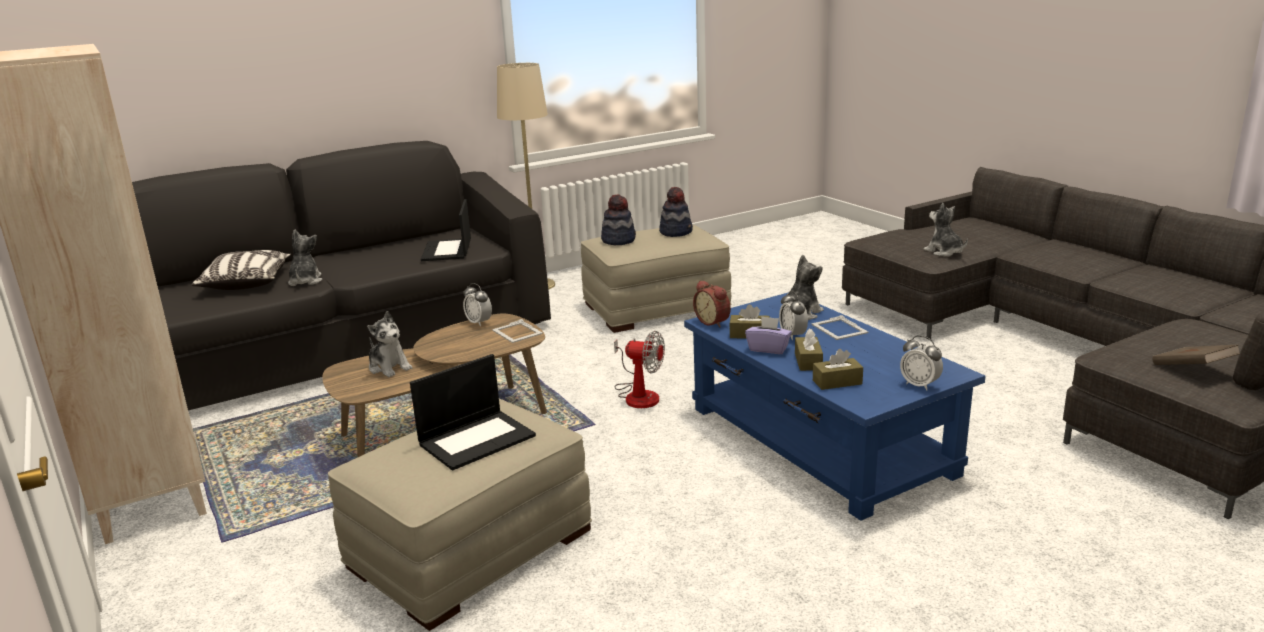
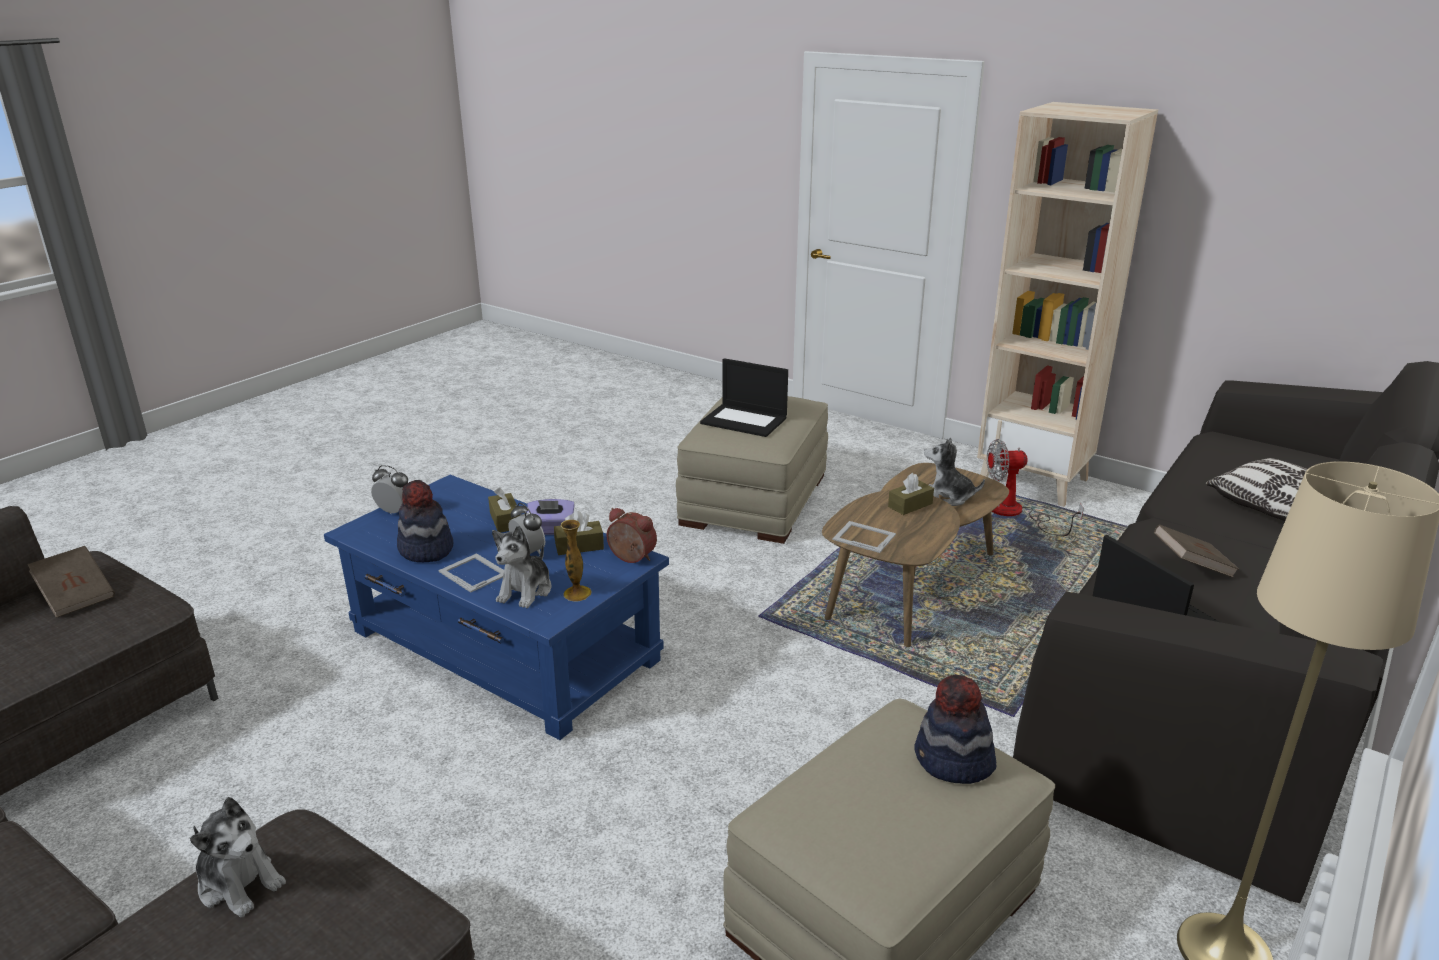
camera: 155 degrees right, 5 degrees up
plush toy [288,229,322,286] -> none
laptop [410,354,536,470] -> laptop turned 90 degrees counterclockwise [700,358,788,437]
alarm clock [463,283,492,326] -> none
fan [614,331,665,408] -> fan moved to [987,439,1084,536]
hat [659,187,693,237] -> hat moved to [397,480,453,562]
brown tissue box [813,349,863,390] -> brown tissue box moved to [888,473,934,515]
none -> vase [560,520,591,601]
none -> brown book [1154,524,1239,577]

